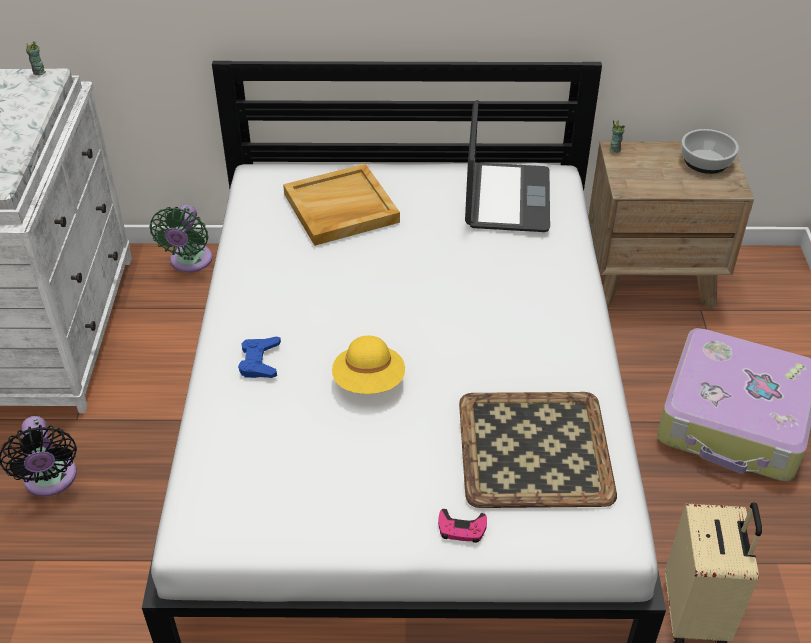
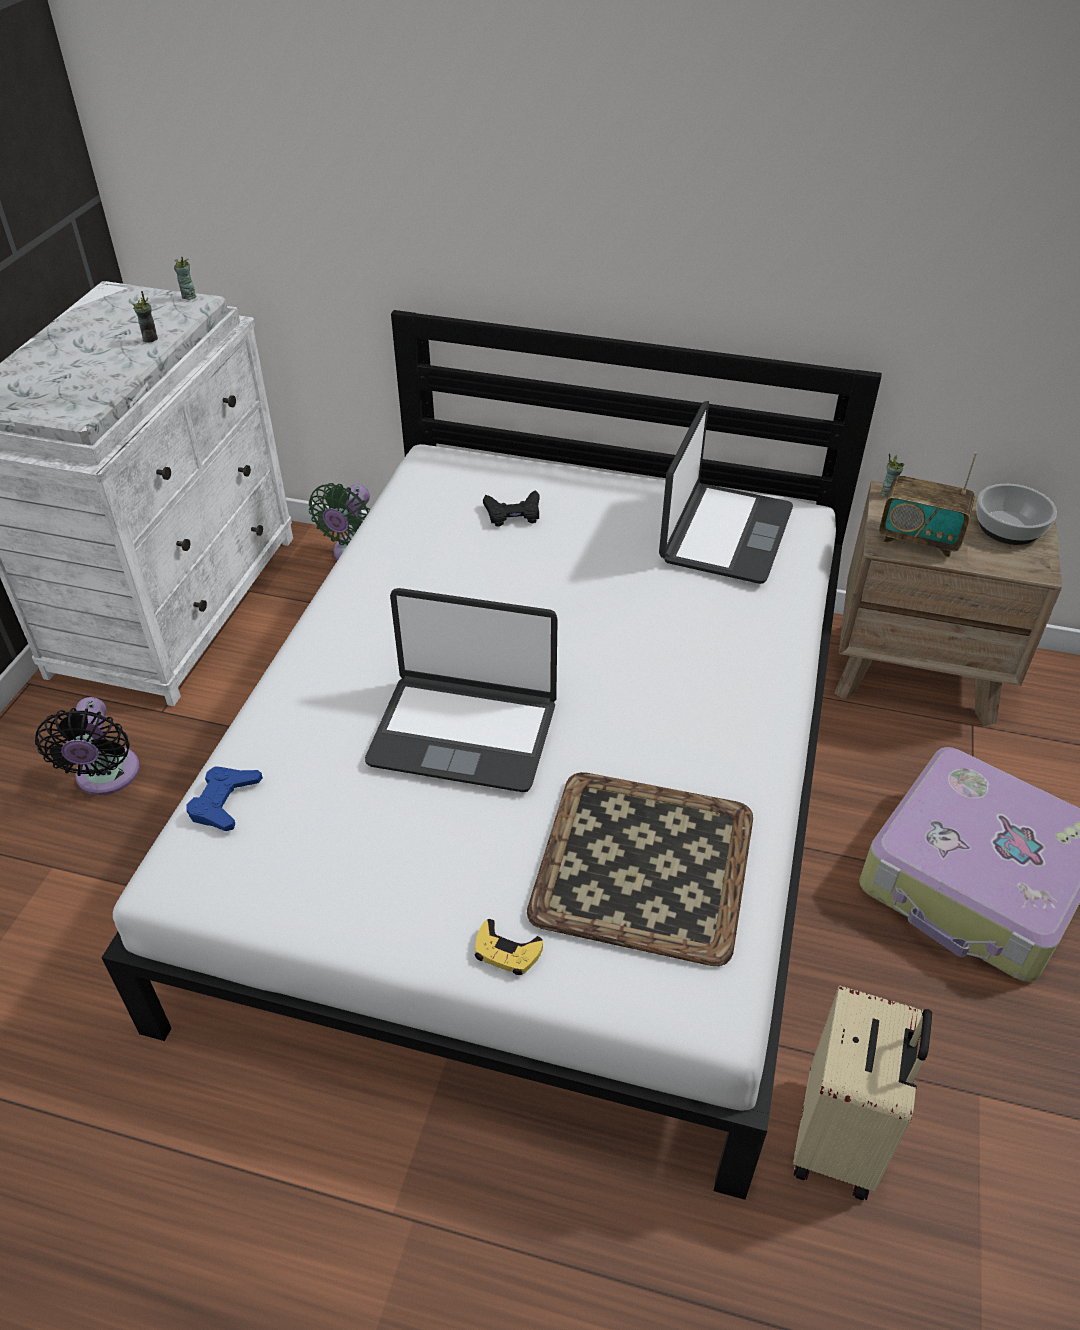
camera: 15 degrees right, 0 degrees up
blue game controller [238,337,281,378] -> blue game controller moved to [186,766,263,831]
beige tray [283,164,400,246] -> black game controller [483,490,540,527]
yellow hat [332,336,405,394] -> laptop [365,588,558,792]
pink game controller [438,509,487,543] -> yellow game controller [475,919,543,975]
none -> cup [133,291,158,343]
none -> radio [879,452,977,557]

